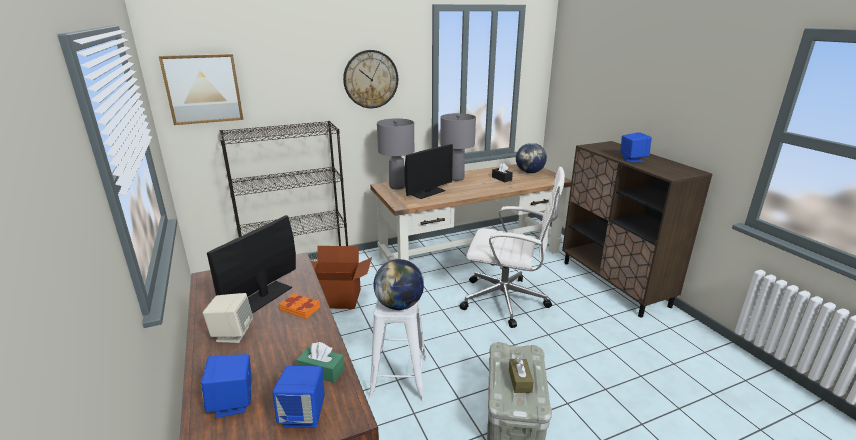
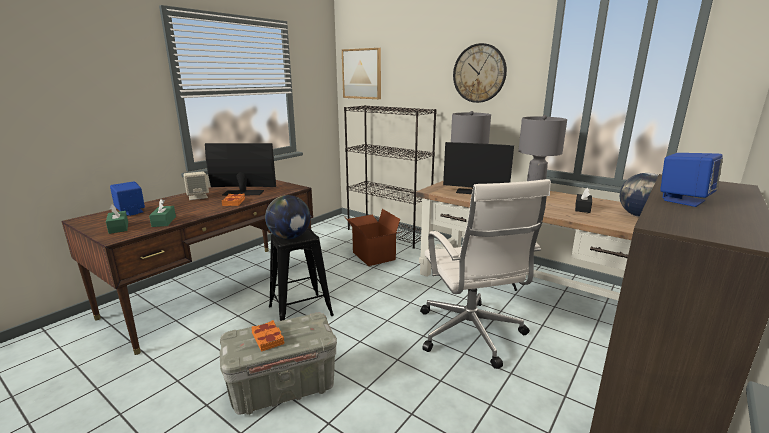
camera: 60 degrees right, 5 degrees down
blue speaker [272,366,325,428] -> green tissue box [106,204,128,234]
white stool [368,299,427,401] -> black stool [269,228,334,321]
brown tissue box [509,357,534,393] -> orange book [251,320,284,352]

